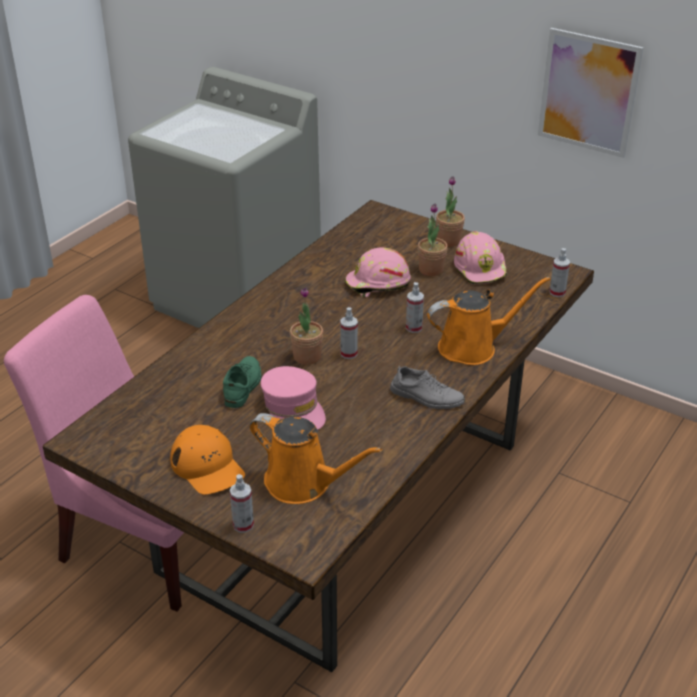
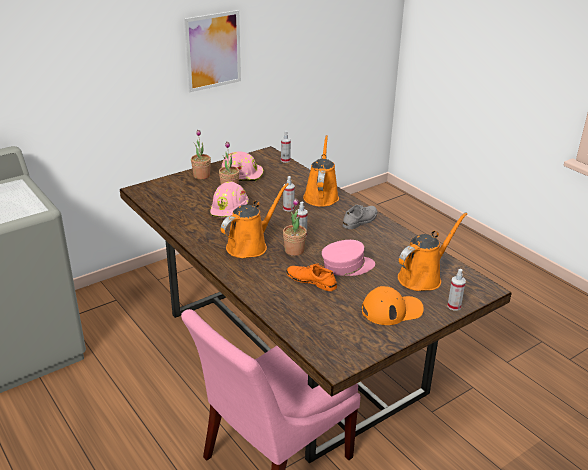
camera: 70 degrees left, 5 degrees down
green shoe [223,356,262,408] -> orange shoe [286,264,337,291]
none -> orange watering can [221,183,289,258]

